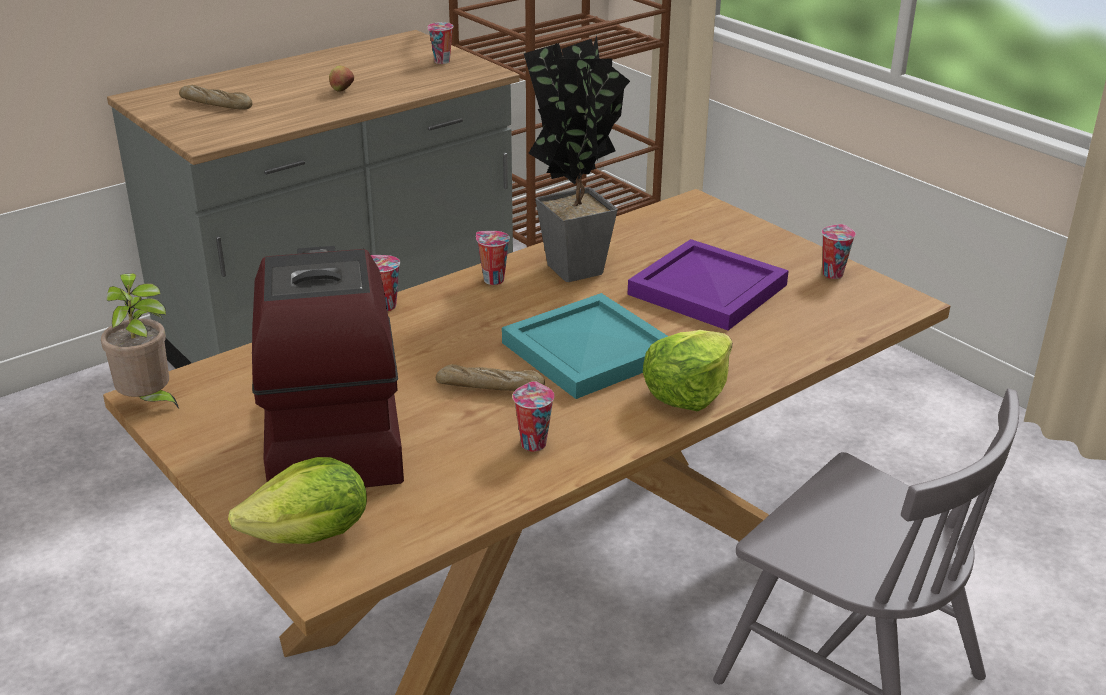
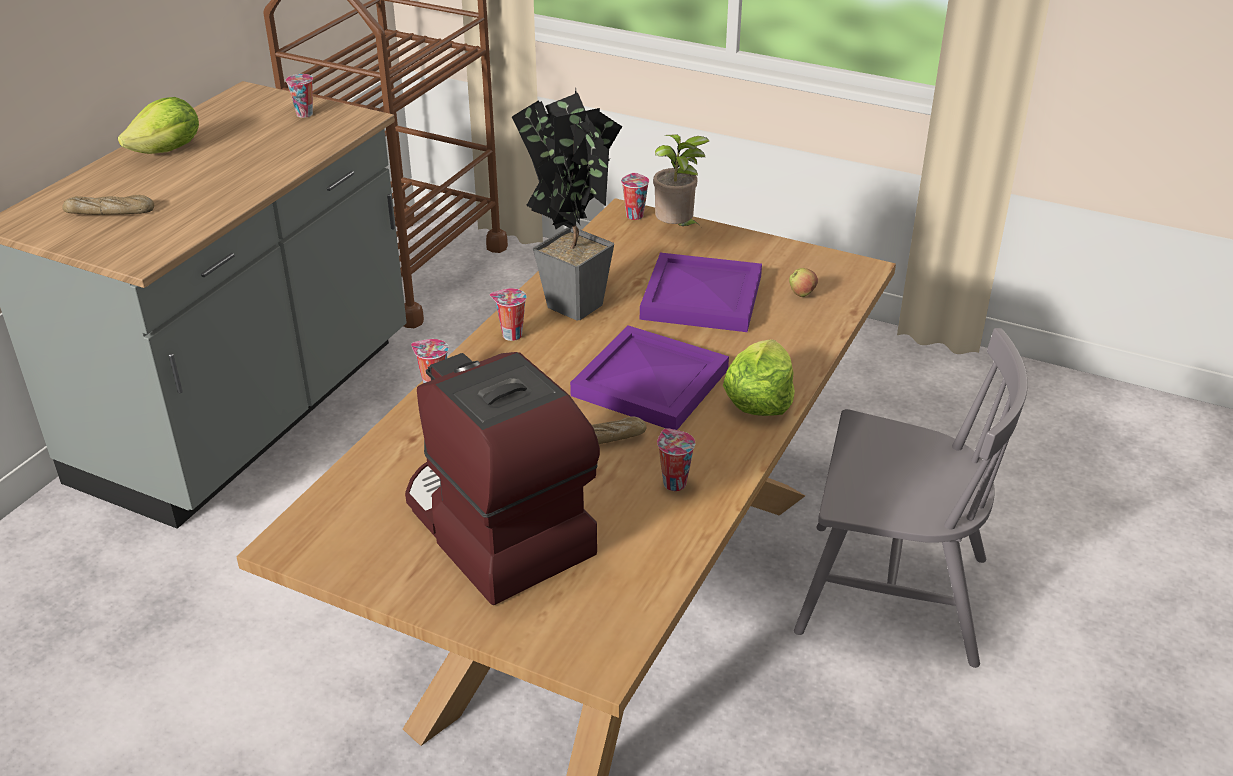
camera: 25 degrees left, 5 degrees up
potted plant [101,273,179,409] -> potted plant moved to [653,135,709,227]
lettuce [228,457,367,544] -> lettuce moved to [118,97,199,154]
apple [329,66,354,92] -> apple moved to [789,268,818,297]
turquoise tray [502,293,668,399] -> purple tray [570,325,729,430]
cup [822,224,856,279] -> cup moved to [621,173,649,220]

